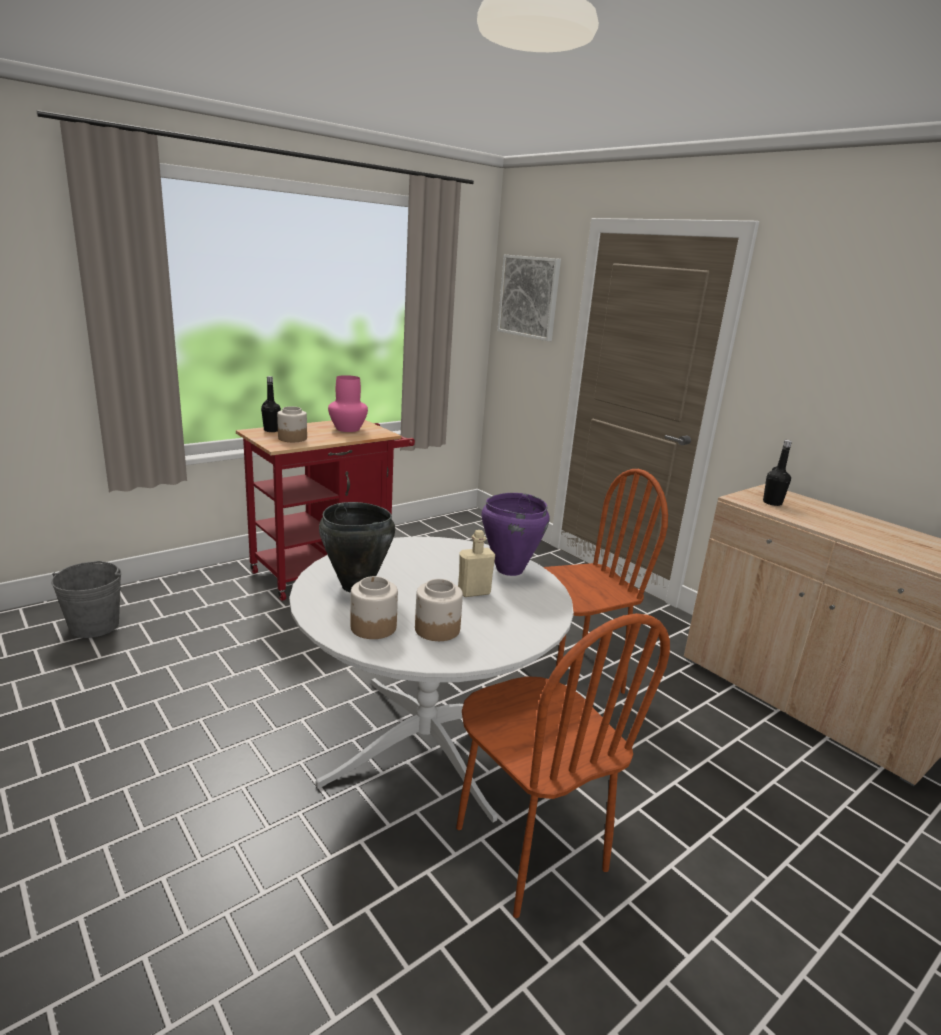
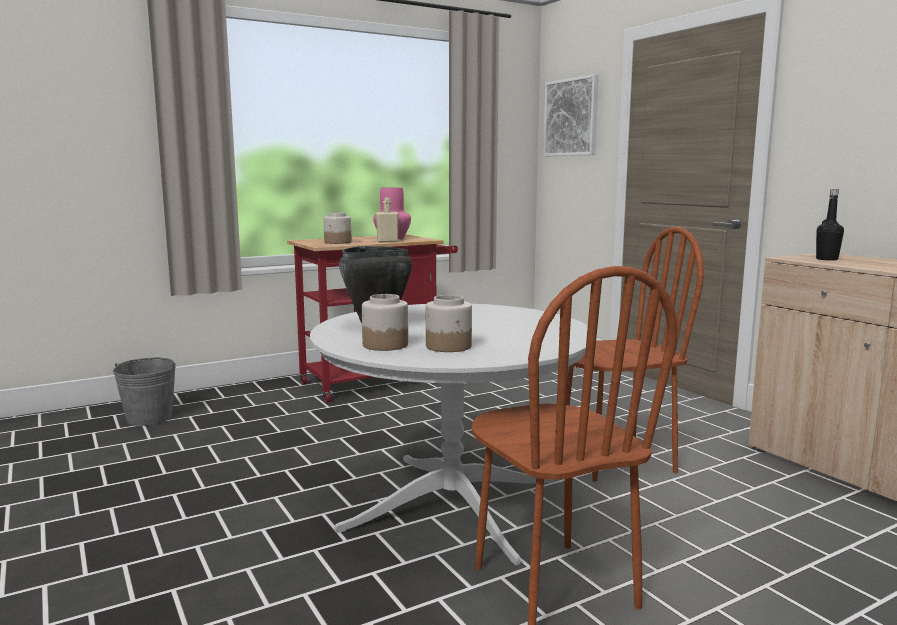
camera: 10 degrees right, 10 degrees down
black bottle [261,376,281,432] -> none
beige bottle [458,530,495,597] -> beige bottle moved to [375,198,399,242]
purple cooking pot [482,493,549,576] -> none

